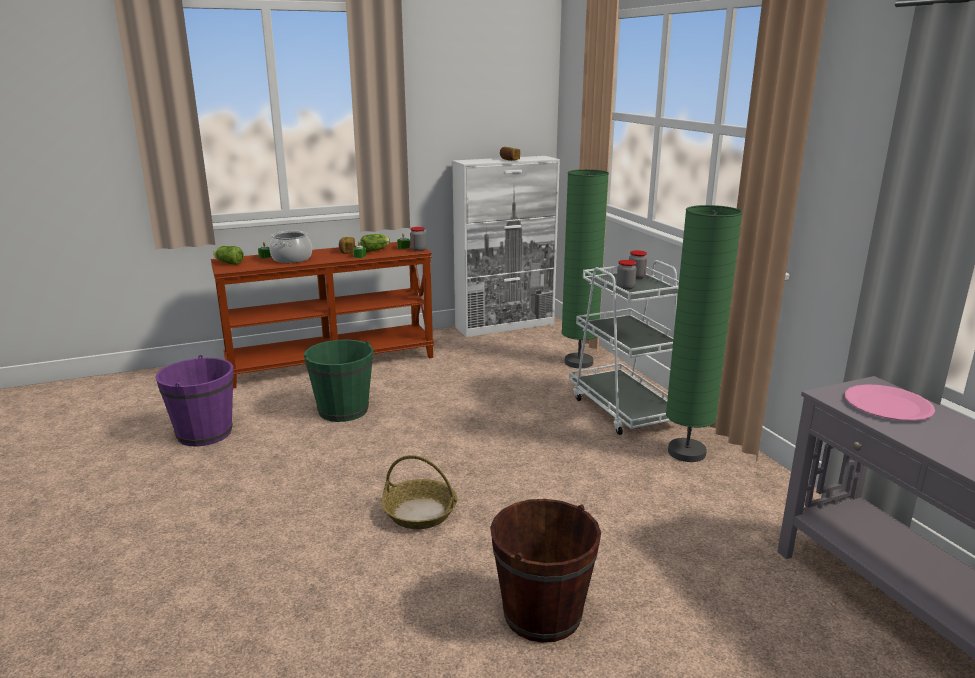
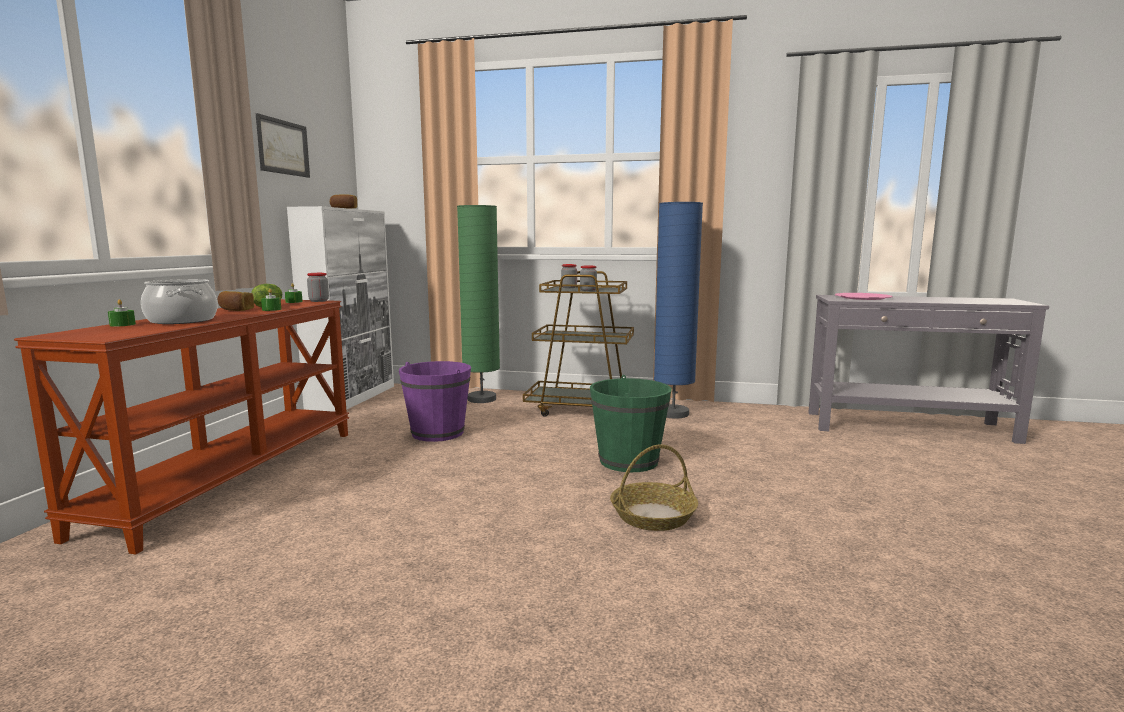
camera: 55 degrees left, 10 degrees down
purple bucket [155,355,234,447] -> purple bucket moved to [399,361,471,442]
lettuce [213,246,244,265] -> none
green bucket [304,339,373,422] -> green bucket moved to [590,375,672,472]
brown bucket [490,499,601,643] -> none
white cart [569,260,679,435] -> brown cart [523,271,634,417]
green floor lamp [666,205,743,462] -> blue floor lamp [654,202,703,419]
none -> picture [256,113,310,178]

